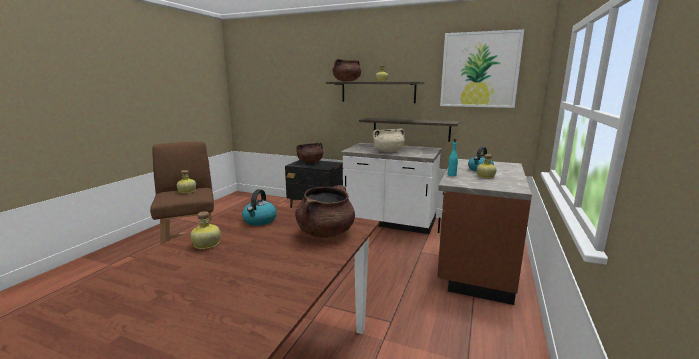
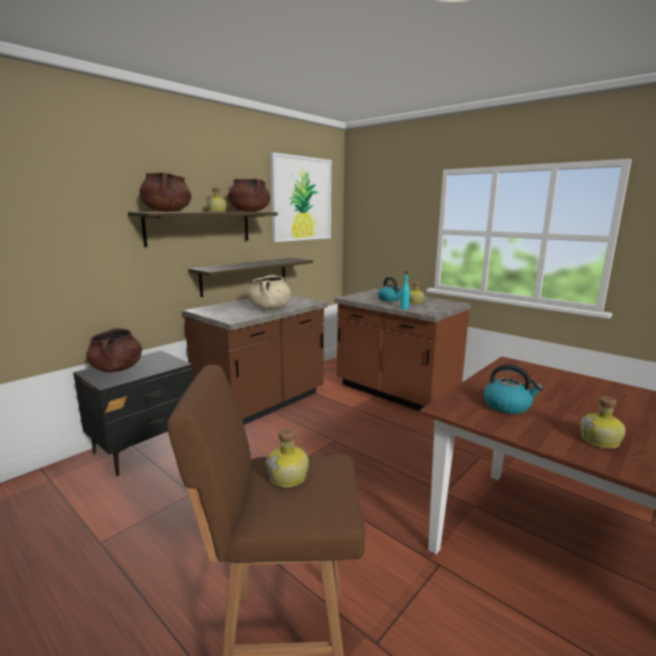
camera: 70 degrees left, 0 degrees up
brown cooking pot [295,185,355,238] -> brown cooking pot moved to [228,179,270,212]
white counter [341,143,442,234] -> brown counter [183,295,328,425]

